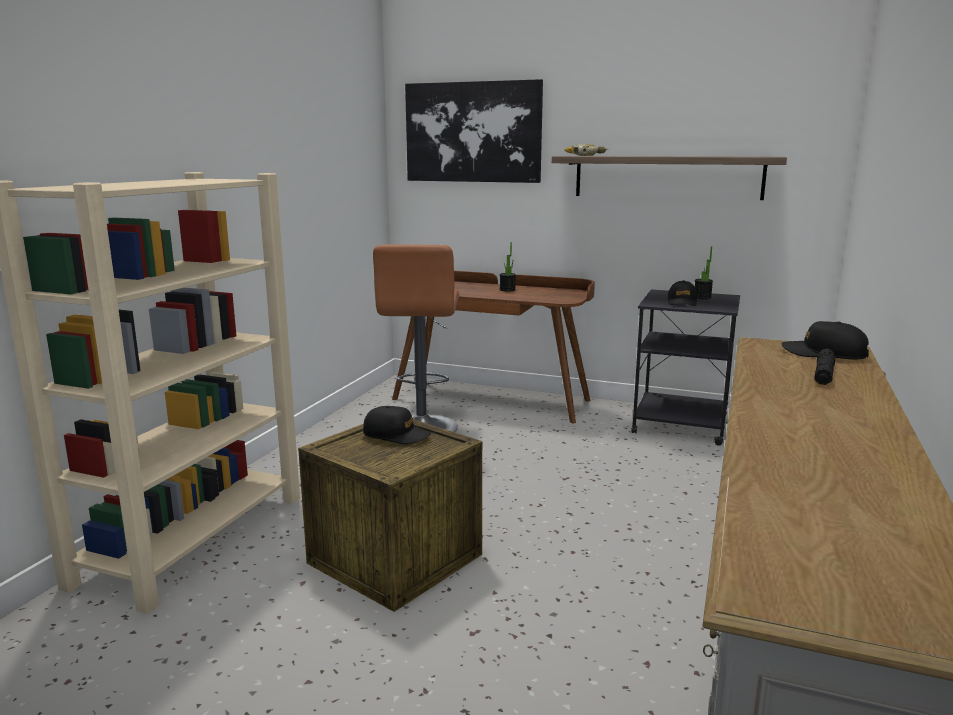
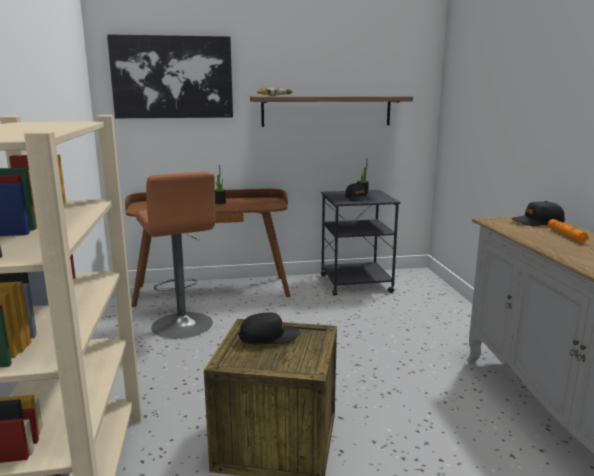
camera: 30 degrees left, 0 degrees up
black flashlight [814,349,835,385] -> orange flashlight [548,219,589,242]

